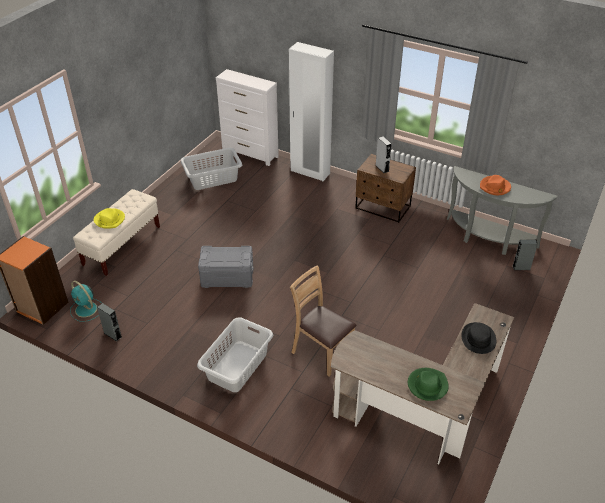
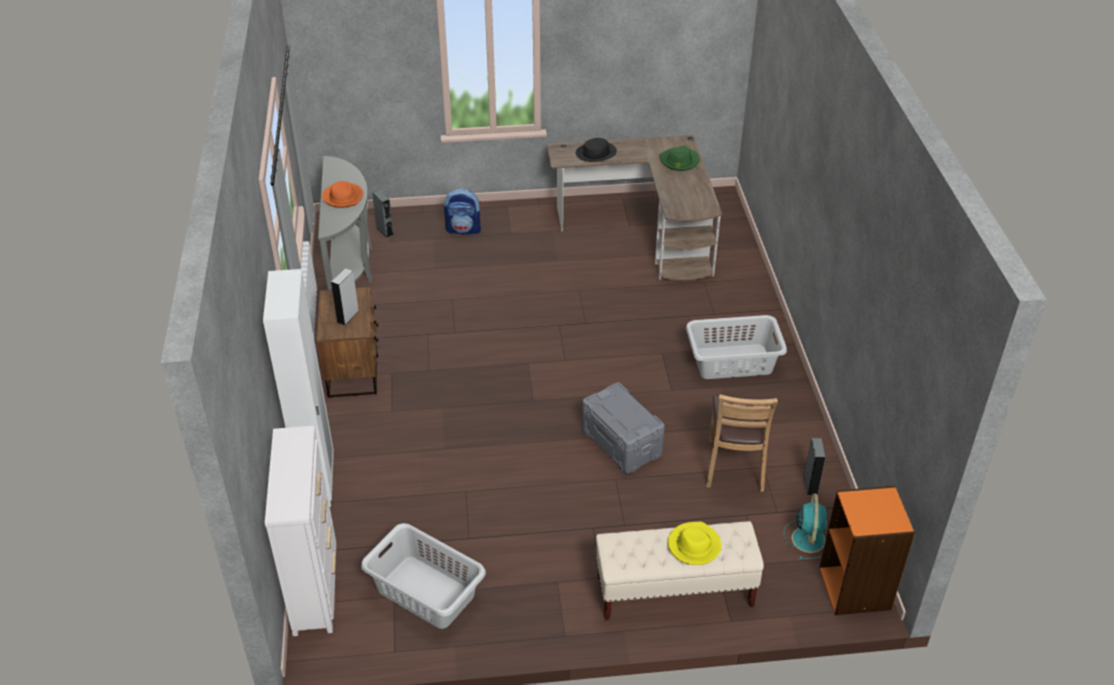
camera: 125 degrees left, 0 degrees up
brown chair [290,266,356,377] -> brown chair moved to [706,394,778,492]
none -> backpack [444,188,481,235]

